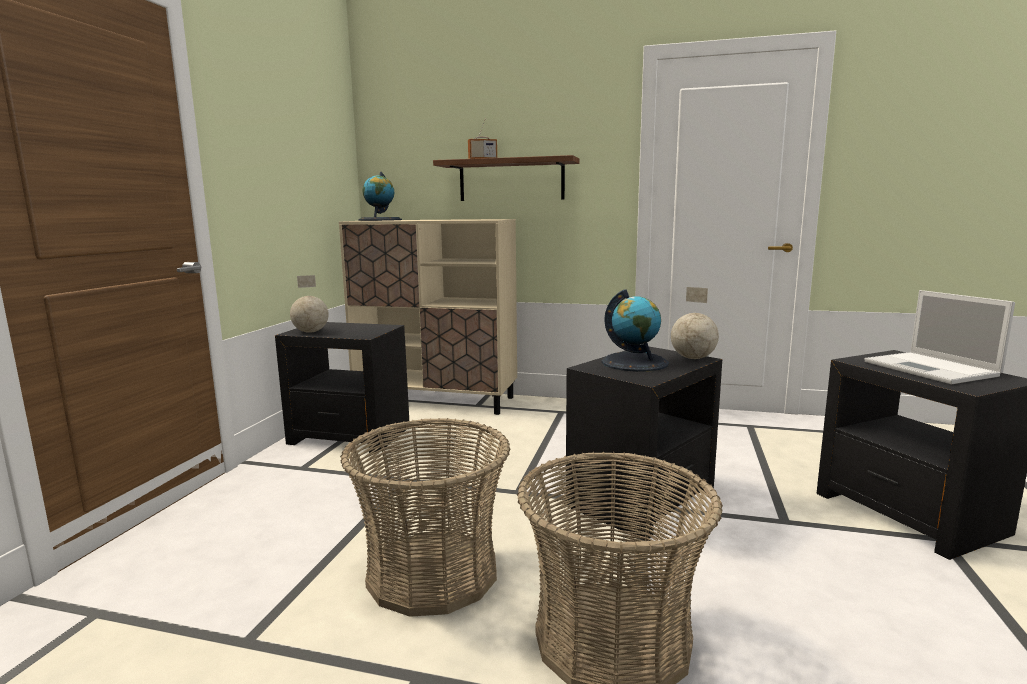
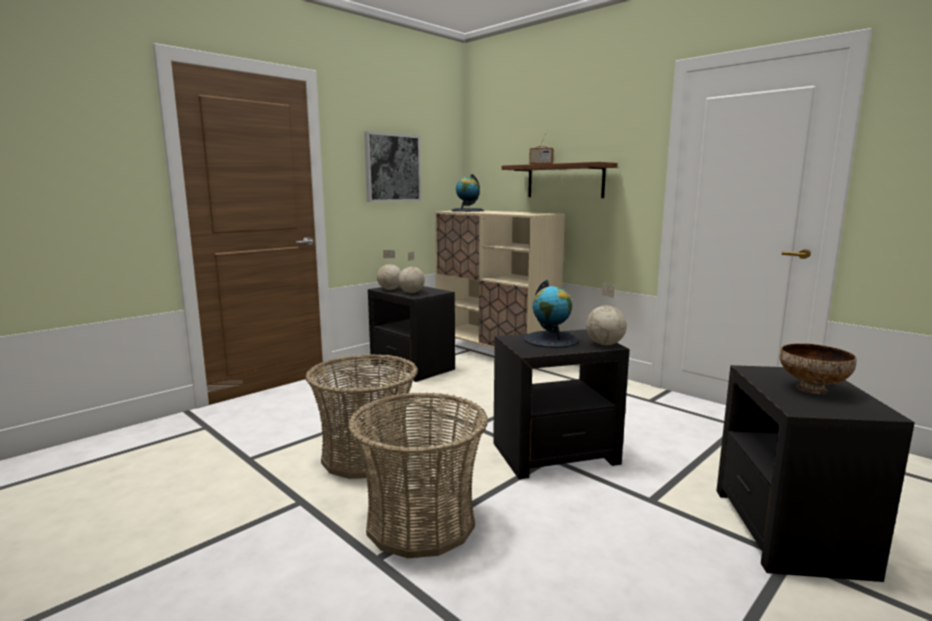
camera: 30 degrees right, 0 degrees up
laptop [865,290,1015,384] -> bowl [780,343,856,394]
none -> picture [364,131,421,202]
none -> globe [398,252,425,293]

